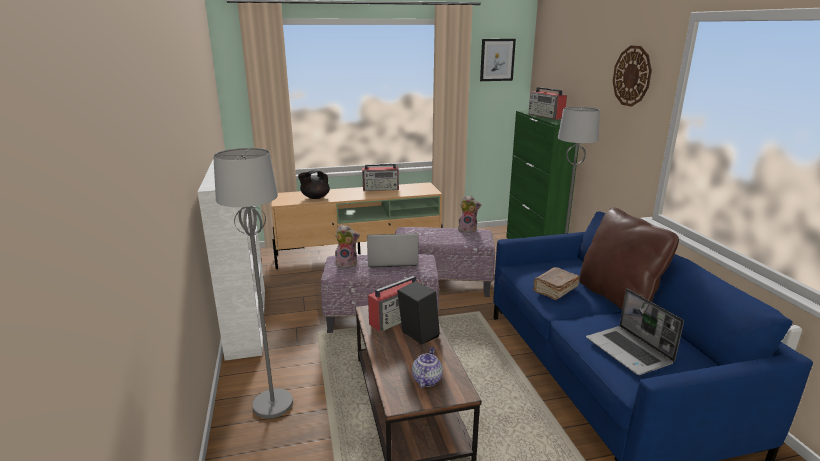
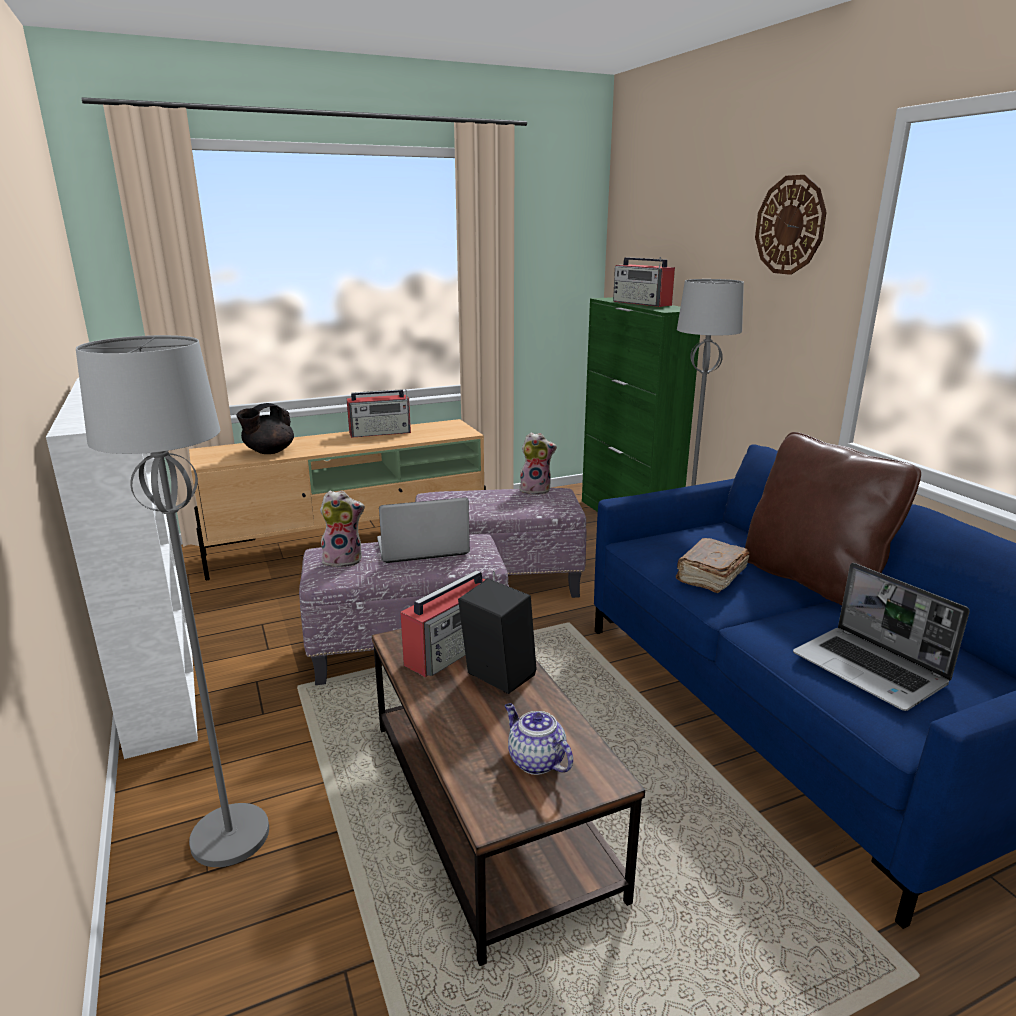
camera: 10 degrees left, 0 degrees up
teapot [412,347,443,388] -> teapot turned 45 degrees counterclockwise [505,703,573,775]
picture [480,39,516,81] -> none

